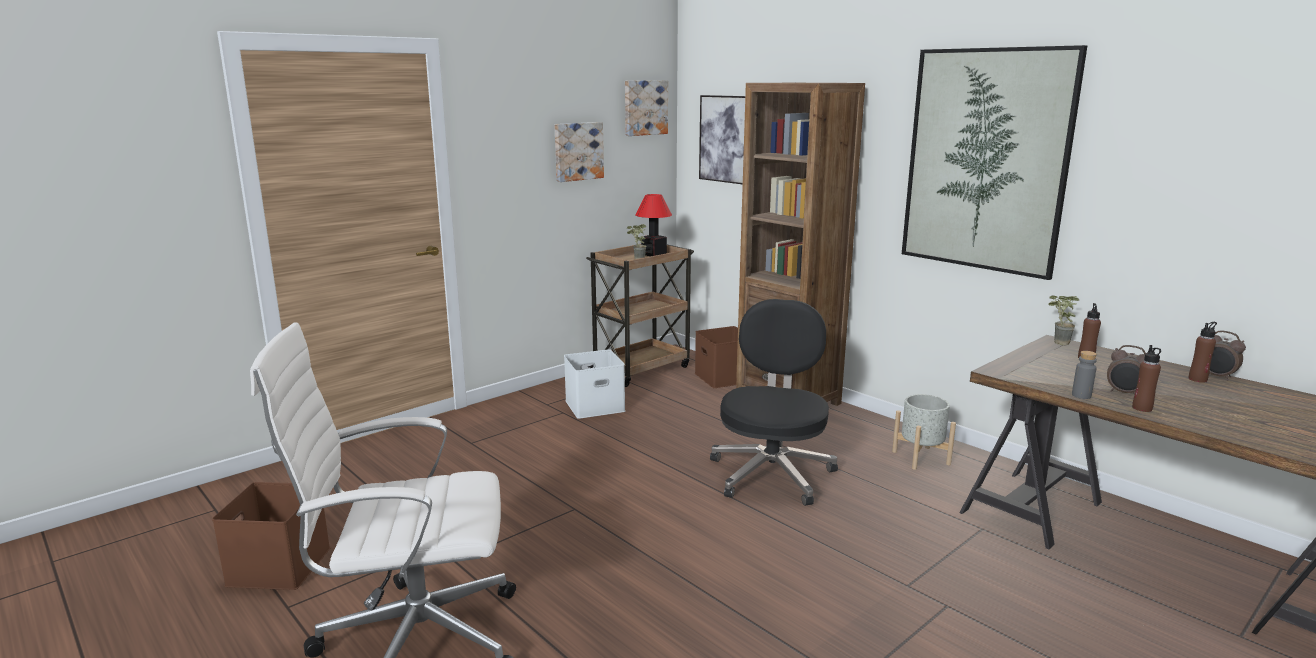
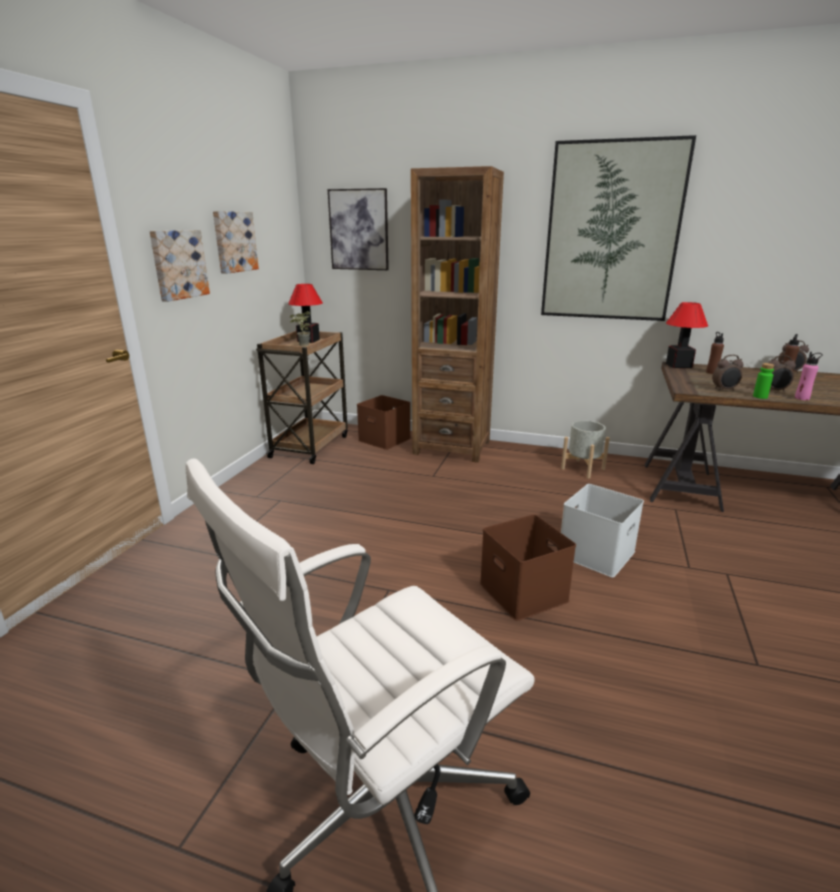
camera: 30 degrees left, 5 degrees up
brown storage box [212,482,330,590] -> brown storage box moved to [480,514,576,621]
white storage box [564,349,625,419] -> white storage box moved to [561,484,644,578]
picture [625,80,668,136] -> picture moved to [149,230,210,302]
black office chair [710,299,838,506] -> none
potted plant [1048,296,1079,345] -> table lamp [666,302,708,368]
grey bottle [1072,351,1097,399] -> green bottle [753,363,774,399]
brown bottle [1132,345,1161,412] -> pink bottle [795,352,823,400]
none -> alarm clock [712,355,744,391]

